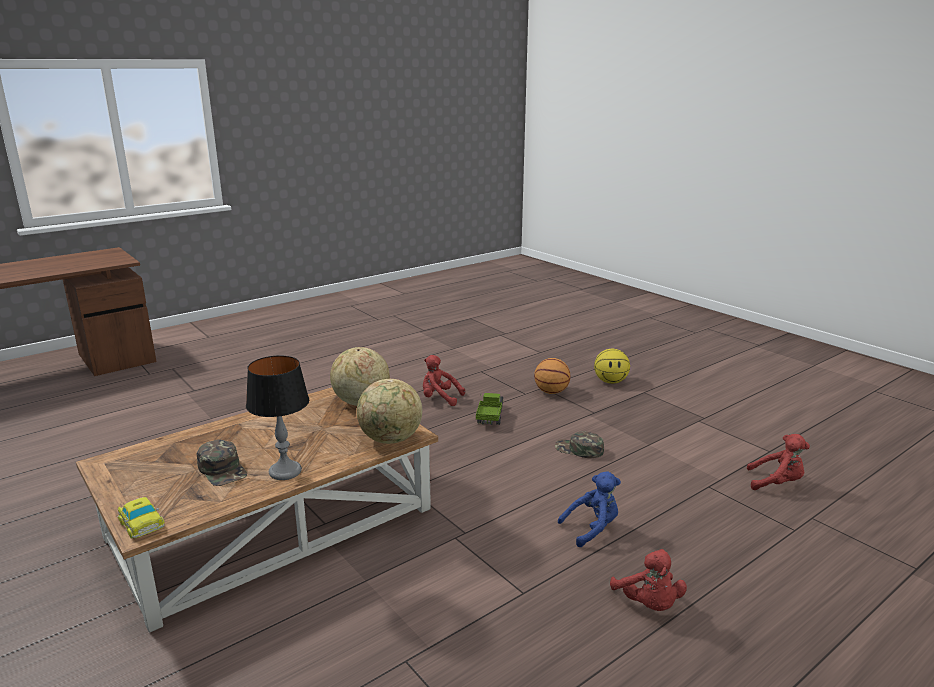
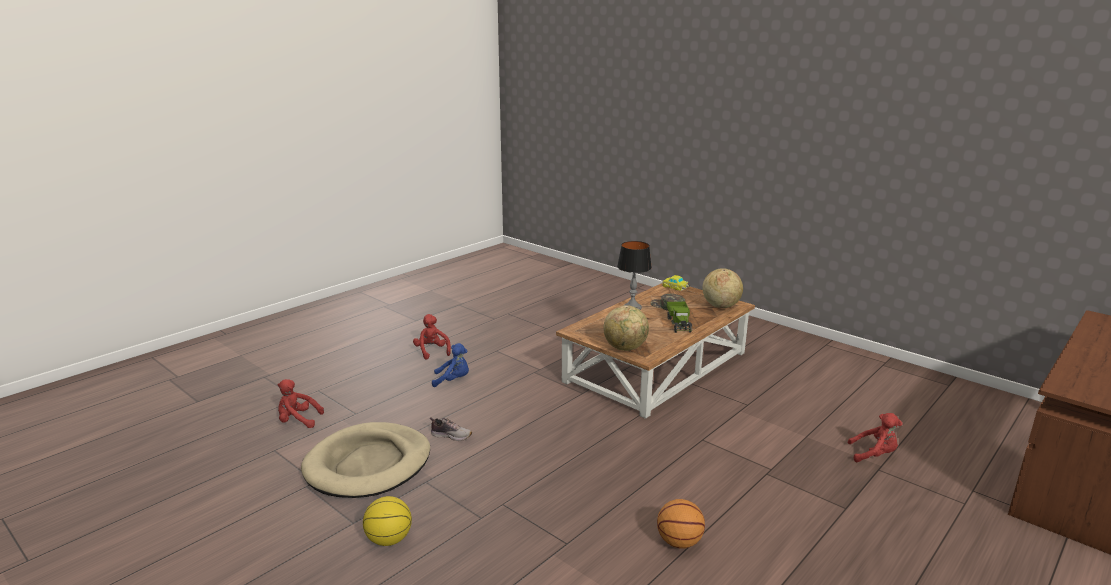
camera: 170 degrees right, 0 degrees up
globe [357,379,422,444] -> globe moved to [702,268,743,308]
red plush toy [423,355,465,406] -> red plush toy moved to [847,413,902,462]
toy truck [476,393,504,425] -> toy truck moved to [667,302,692,333]
basketball [534,358,571,394] -> basketball moved to [657,499,705,548]
green cap [555,432,604,458] -> shoe [430,417,472,441]
blue plush toy [558,471,621,547] -> blue plush toy turned 150 degrees counterclockwise [432,343,469,387]
none -> beige dog bed [301,422,430,498]

